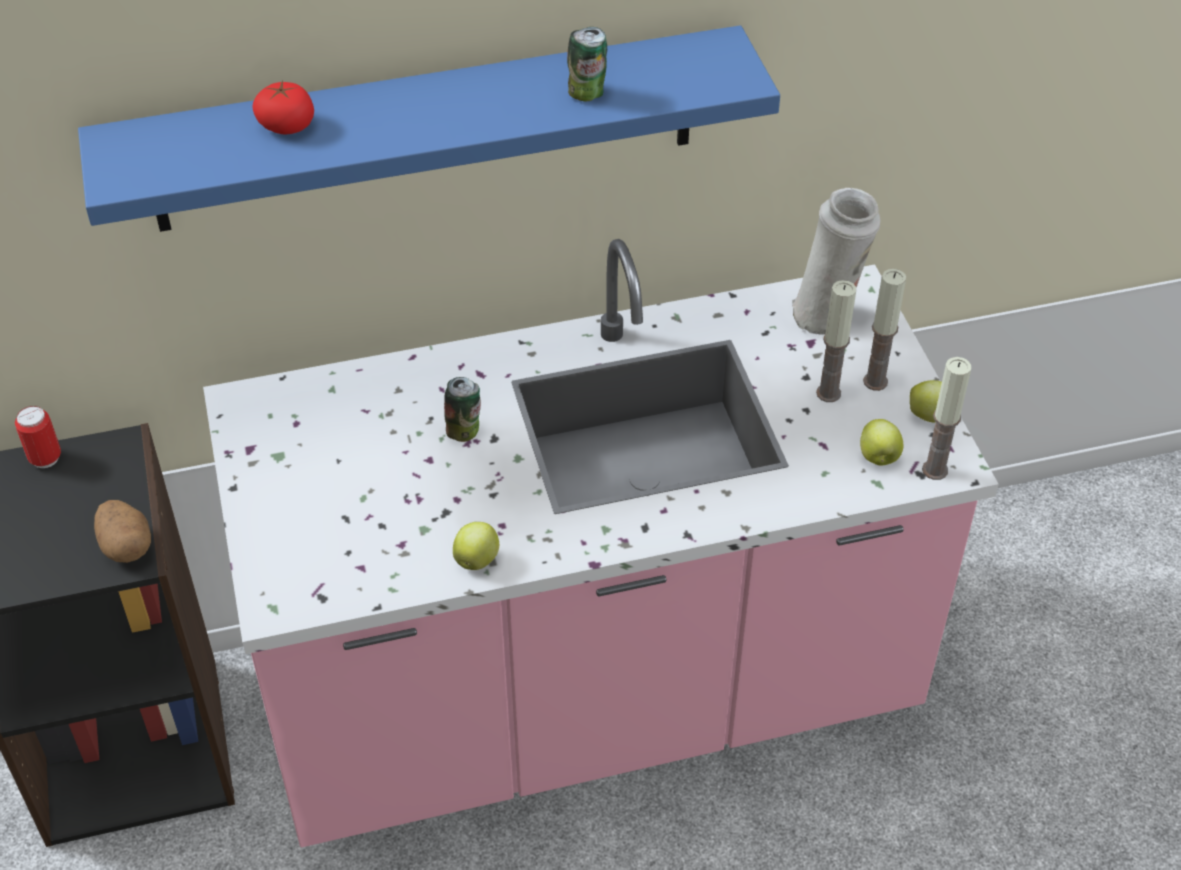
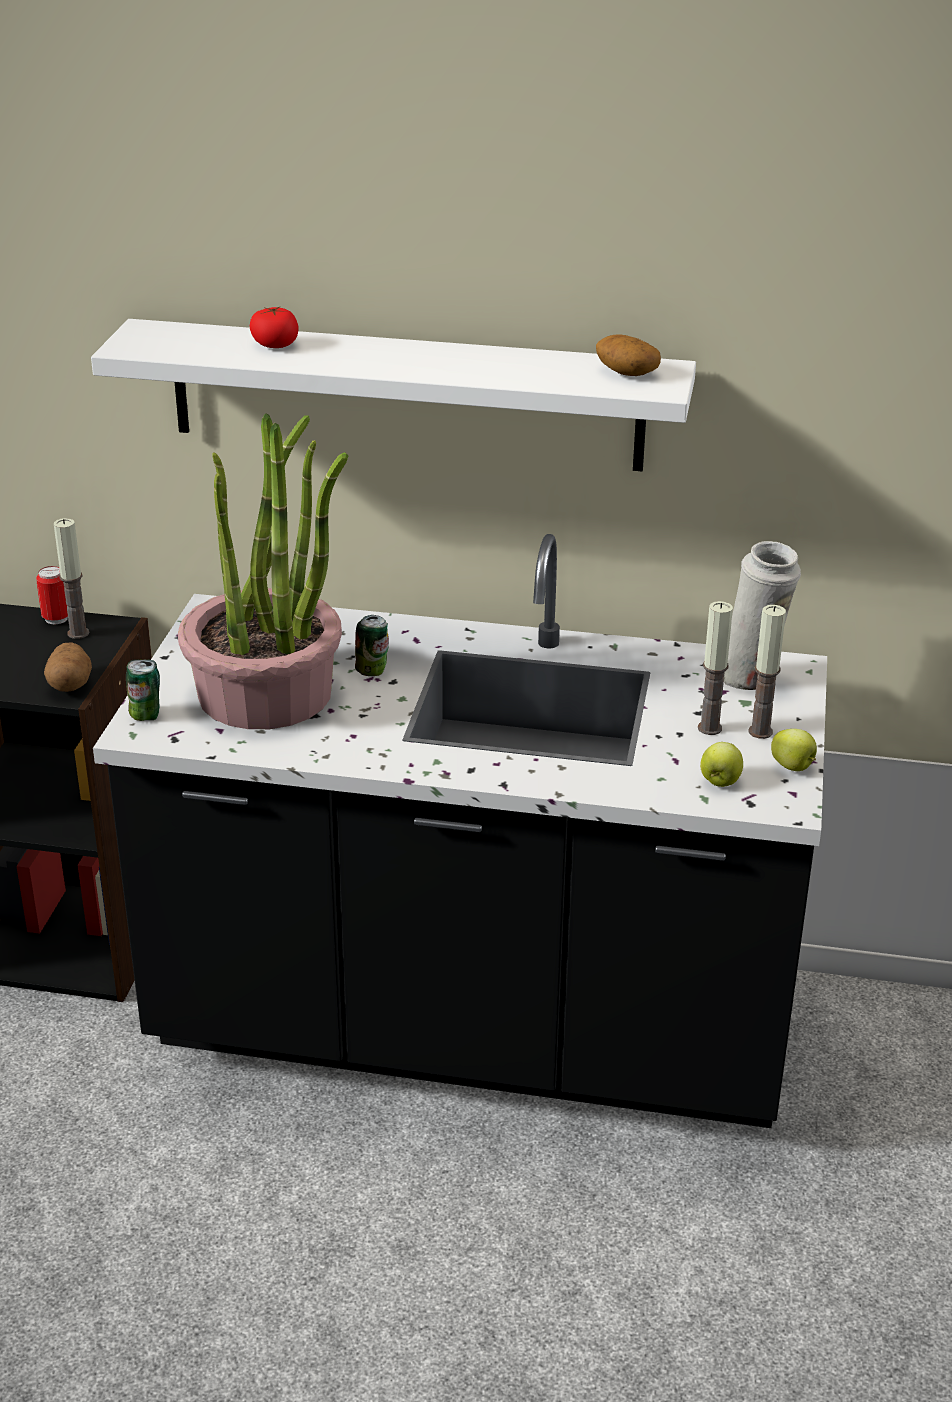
camera: 25 degrees right, 15 degrees down
blue shelf [78,25,780,232] -> white shelf [91,319,696,472]
pink counter [203,239,999,847] -> black counter [93,534,827,1128]
apple [453,522,499,570] -> none
can [567,27,607,101] -> can moved to [126,660,160,721]
candle [922,357,971,480] -> candle moved to [54,518,89,639]
none -> potted plant [178,414,348,729]
none -> potato [596,334,661,376]

